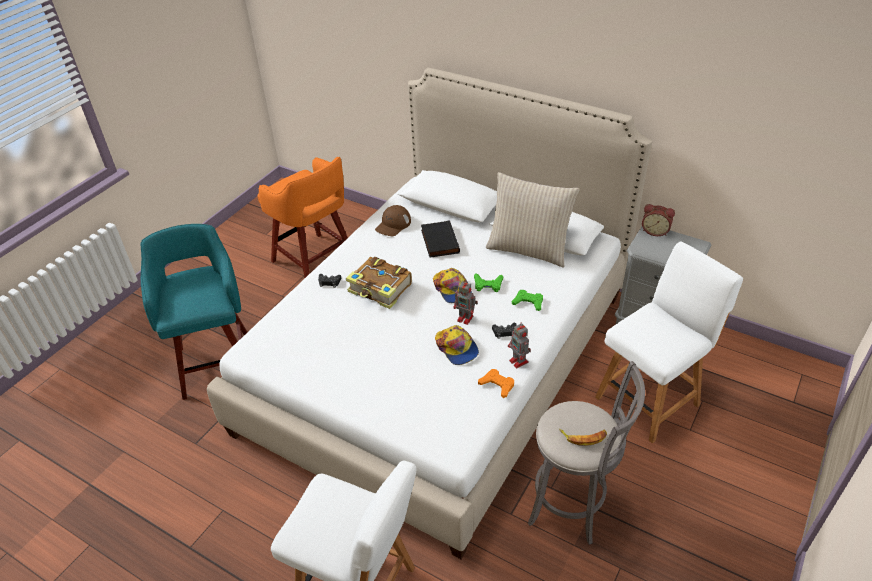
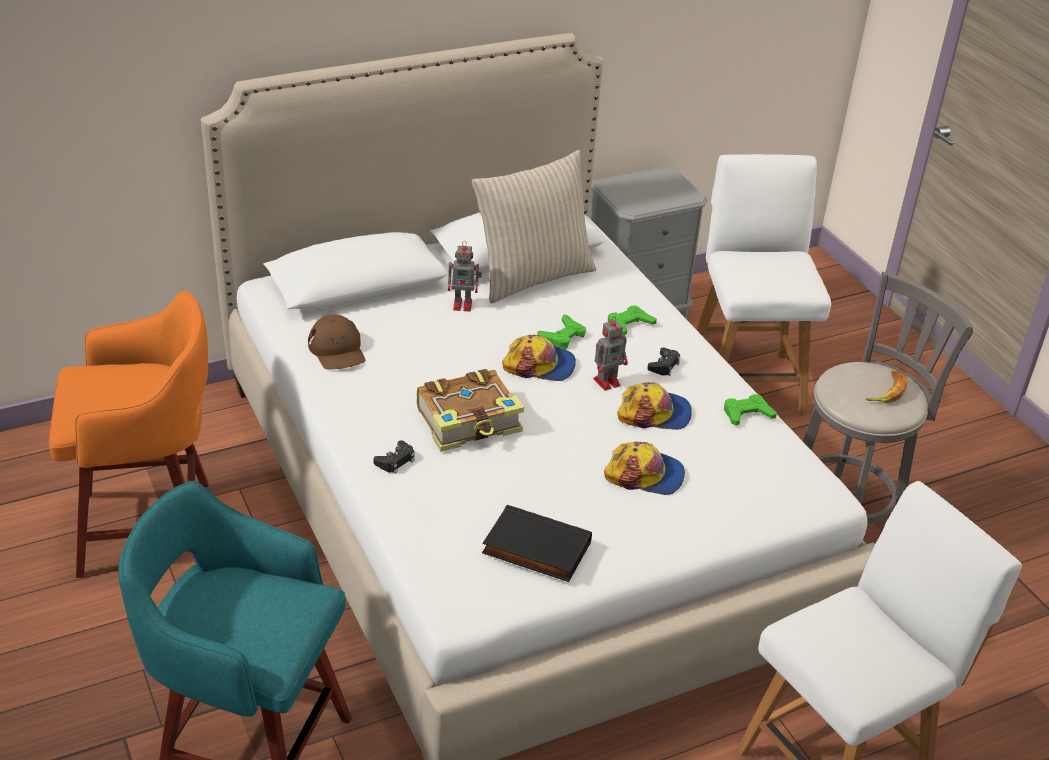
camera: 60 degrees left, 5 degrees down
black book [421,220,460,258] -> black book moved to [482,505,592,582]
orange game controller [478,369,514,398] -> green game controller [724,394,777,425]
toy robot [508,323,531,368] -> toy robot moved to [448,241,482,312]
alarm clock [642,204,675,236] -> none
none -> cap [604,442,685,495]

